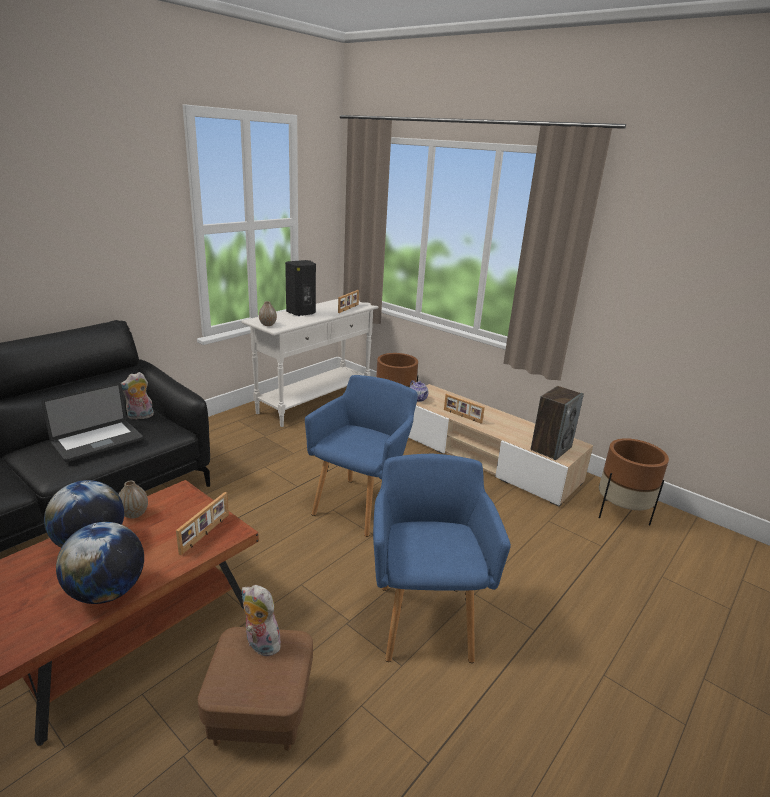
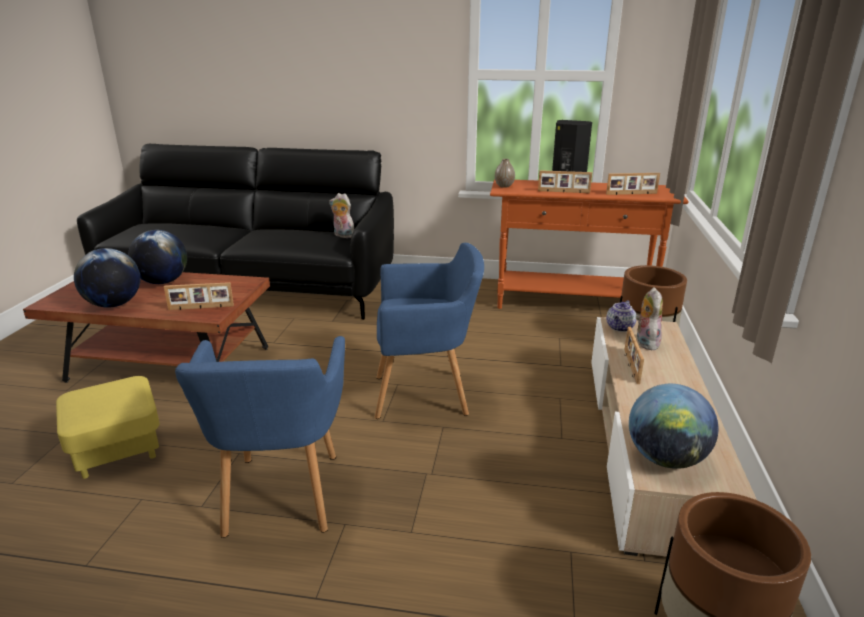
camera: 60 degrees right, 0 degrees up
laptop [41,383,143,462] -> none
vase [119,480,148,519] -> none
brown ottoman [198,627,313,750] -> yellow ottoman [56,376,160,479]
white console table [241,299,379,427] -> orange console table [490,179,689,309]
plush toy [242,585,282,656] -> plush toy moved to [636,287,663,350]
blue armchair [373,454,511,663] -> blue armchair turned 120 degrees clockwise [175,336,345,538]
speaker [531,386,584,460] -> globe [629,384,718,469]
none -> picture frame [538,170,592,193]

